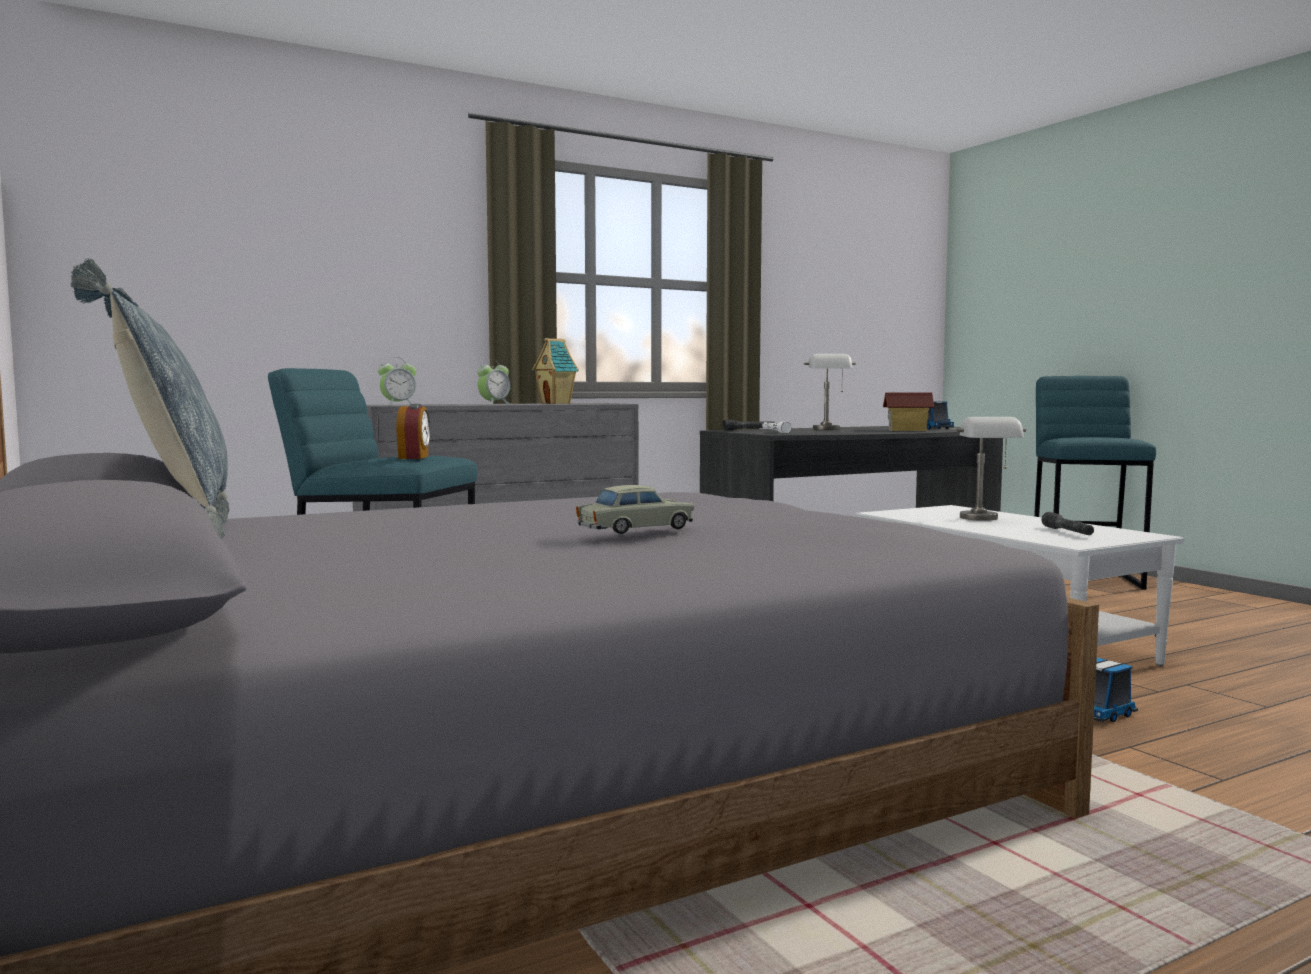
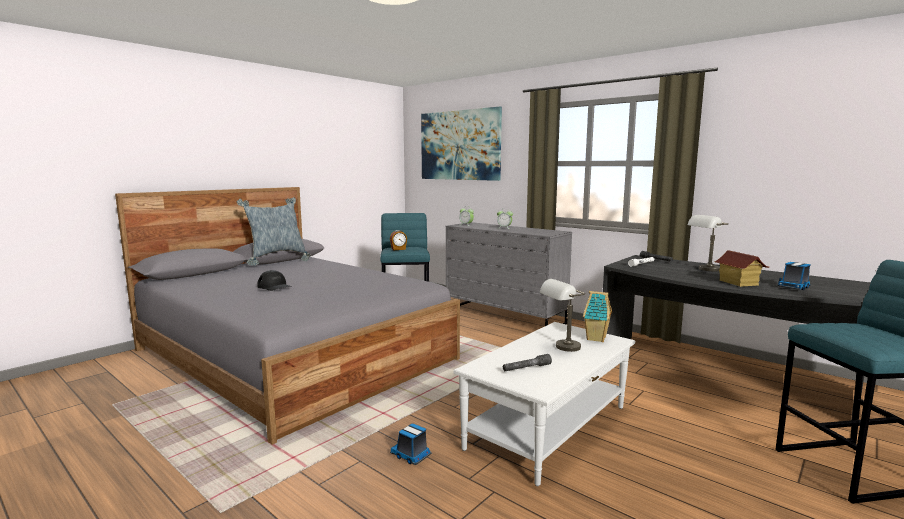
camera: 70 degrees right, 5 degrees up
toy house [532,338,579,404] -> toy house moved to [583,291,612,342]
beige toy car [576,485,694,534] -> black cap [257,270,292,291]
none -> picture [421,107,502,181]

